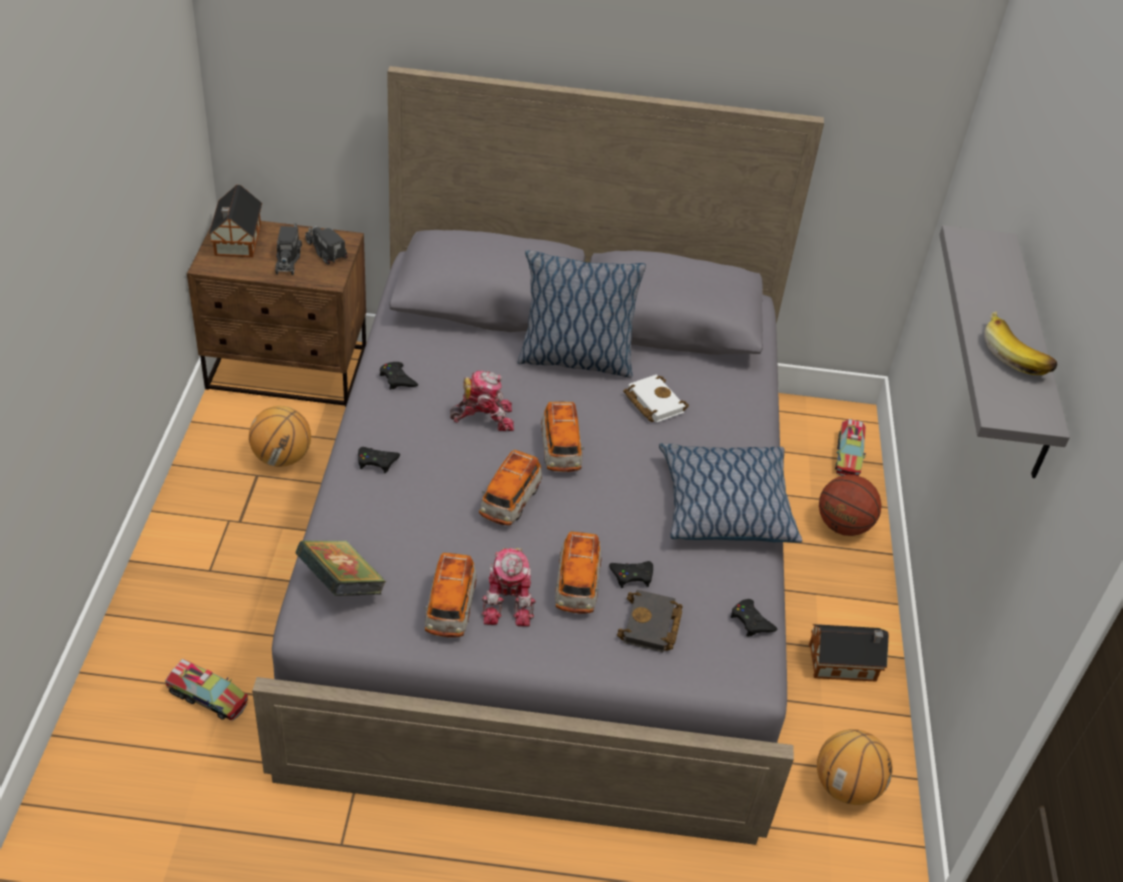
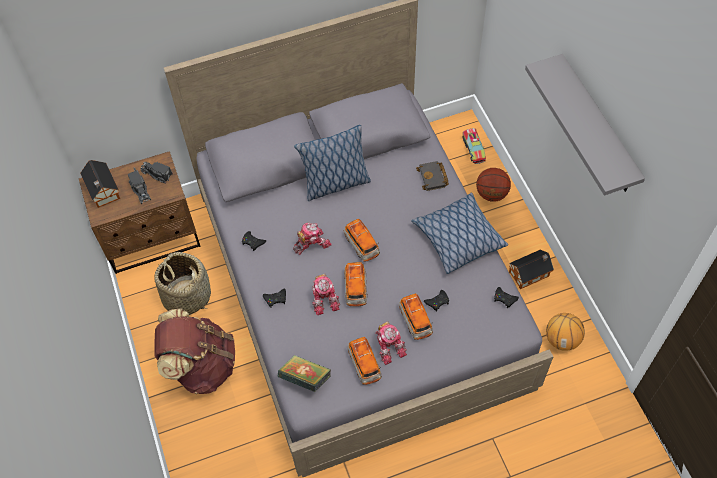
camera: 20 degrees left, 15 degrees up
toy truck [165,659,249,721] -> none
basketball [249,406,311,467] -> basket [154,252,211,315]
black book [617,590,683,652] -> black book moved to [416,161,449,191]
white book [623,375,689,423] -> none
banana [984,312,1057,375] -> none
none -> brown backpack [154,308,235,394]
none -> toy robot [312,274,340,315]

